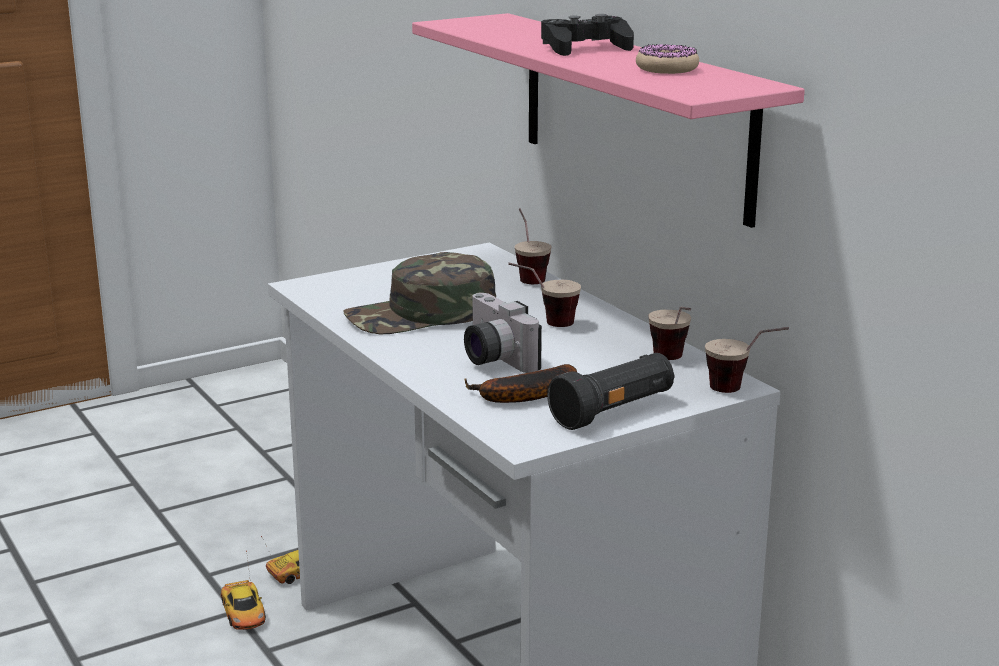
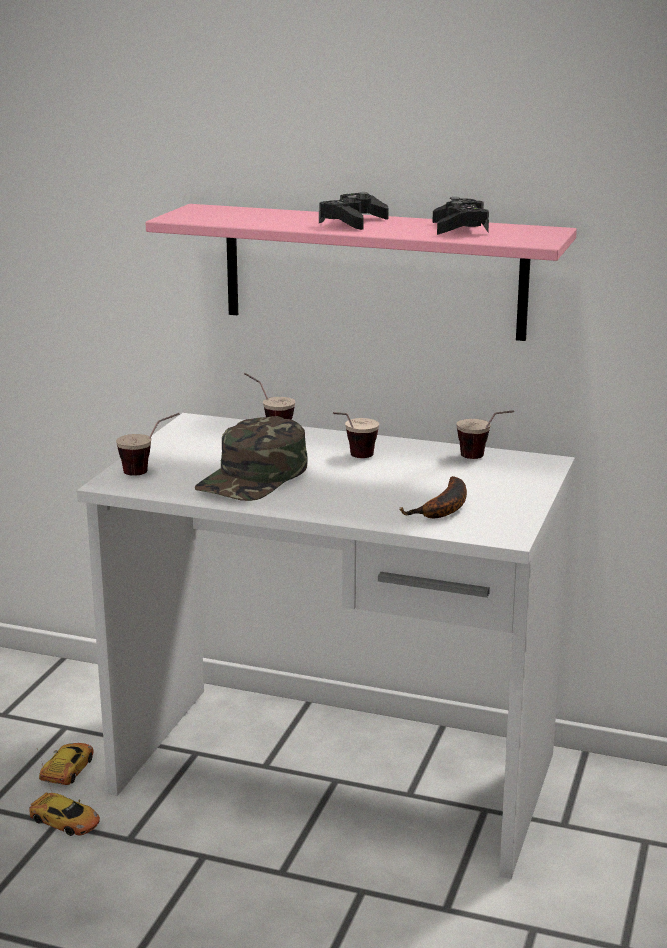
camera: 40 degrees left, 0 degrees up
camera [464,293,542,373] -> none
black flashlight [547,353,674,430] -> none
donut [636,44,699,74] -> black game controller [433,197,489,235]
cup [705,327,789,393] -> cup moved to [116,413,180,476]

